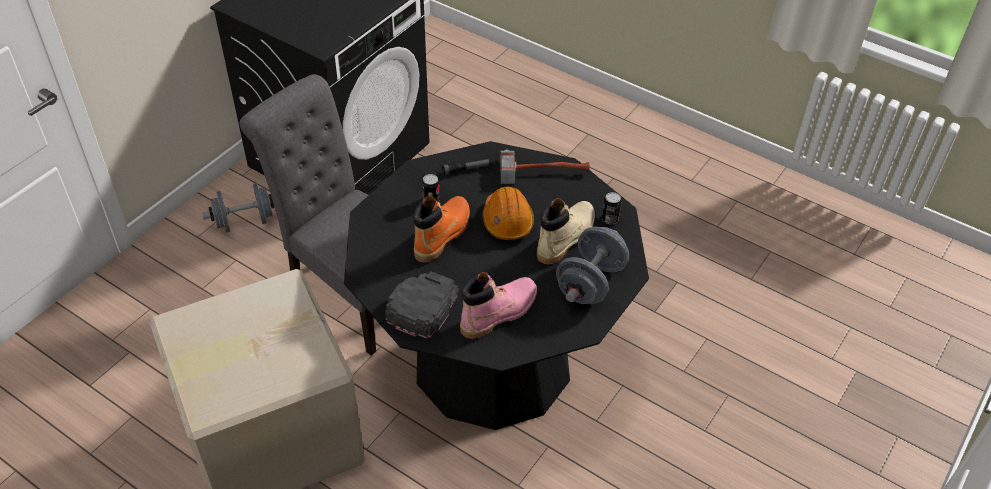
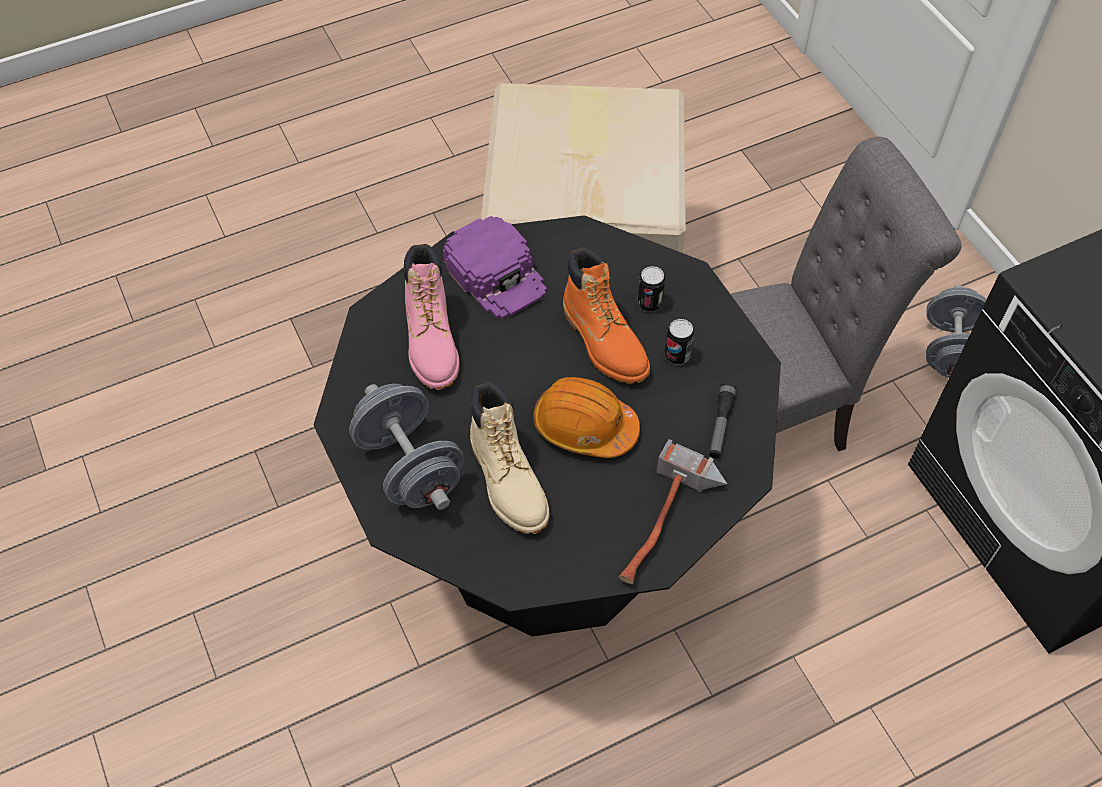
camera: 120 degrees right, 10 degrees up
black cap [385,271,459,339] -> purple cap [443,216,547,319]
can [602,192,621,224] -> can moved to [637,266,665,312]

